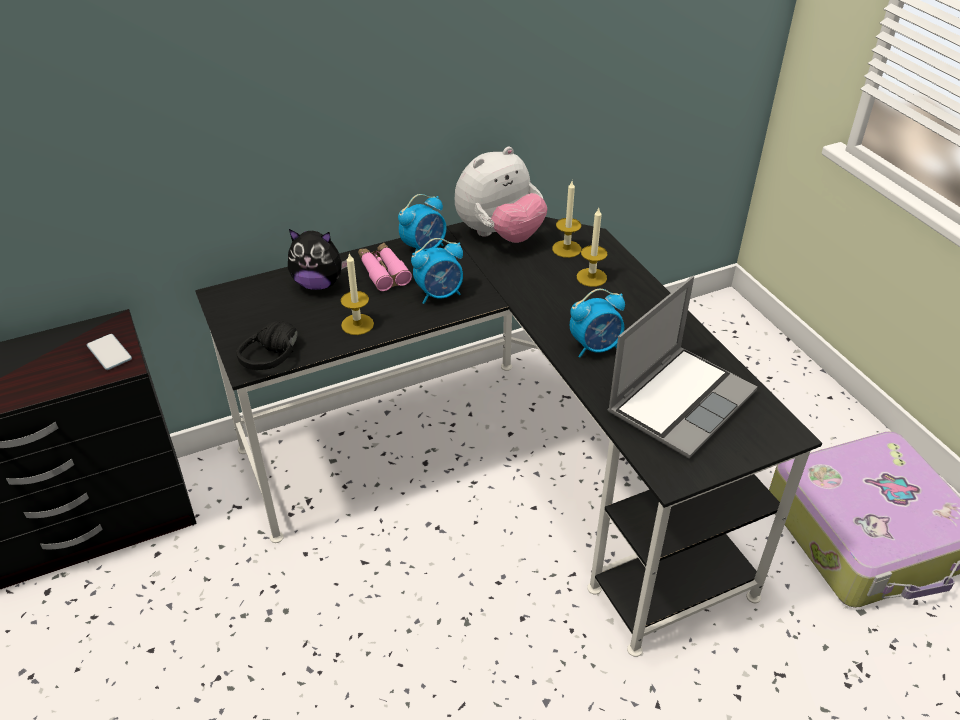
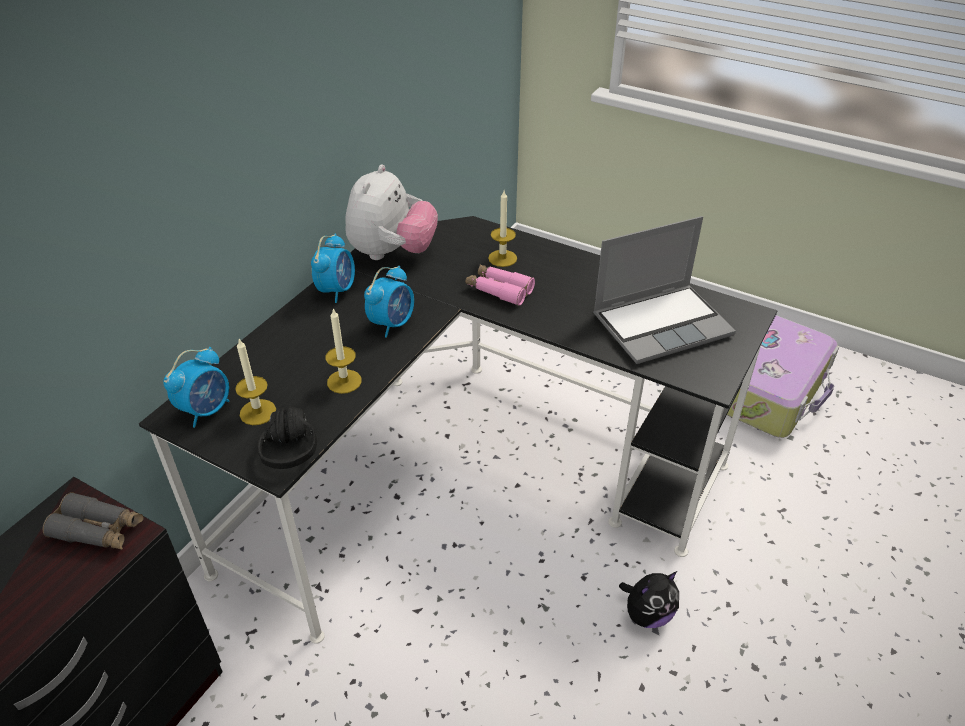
camera: 35 degrees left, 0 degrees up
phone [87,334,132,370] -> grey binoculars [42,492,143,550]
plush toy [288,229,347,290] -> plush toy moved to [619,571,679,628]
pink binoculars [358,243,412,291] -> pink binoculars moved to [465,264,535,306]
candle [552,181,581,258] -> candle moved to [235,339,276,425]
alarm clock [569,289,625,358] -> alarm clock moved to [163,347,229,428]
laptop [608,276,758,459] -> laptop turned 60 degrees clockwise [593,216,736,364]

